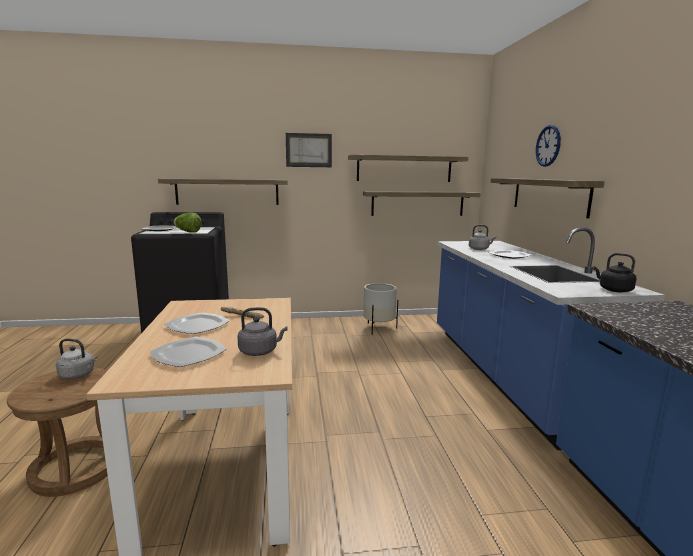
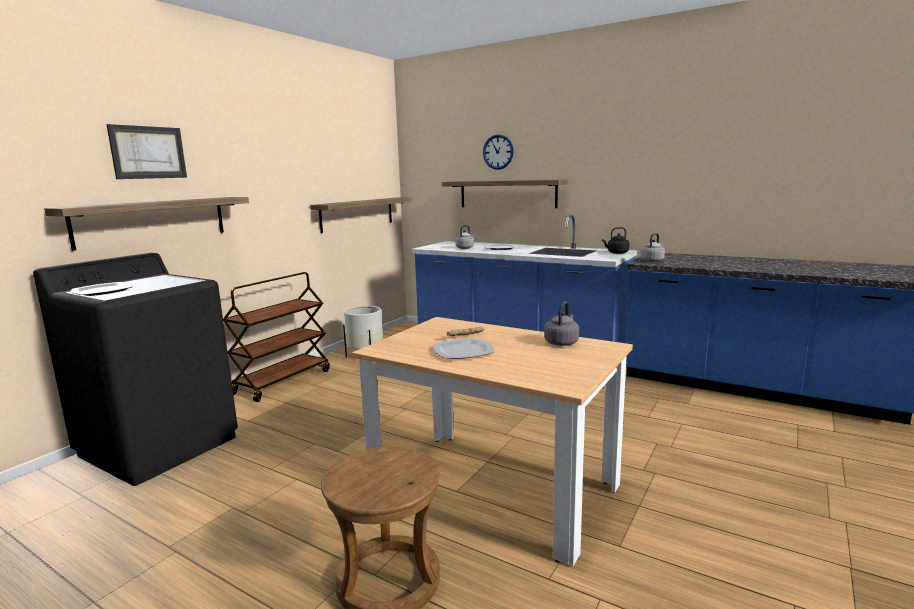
camera: 50 degrees left, 0 degrees up
grey kettle [56,339,97,379] -> grey kettle moved to [641,233,665,262]
plate [150,337,227,367] -> none
lettuce [173,213,202,232] -> none
picture [286,133,332,167] -> picture moved to [106,124,187,179]
shelf [348,155,468,182] -> none
none -> brown cart [223,272,330,402]

